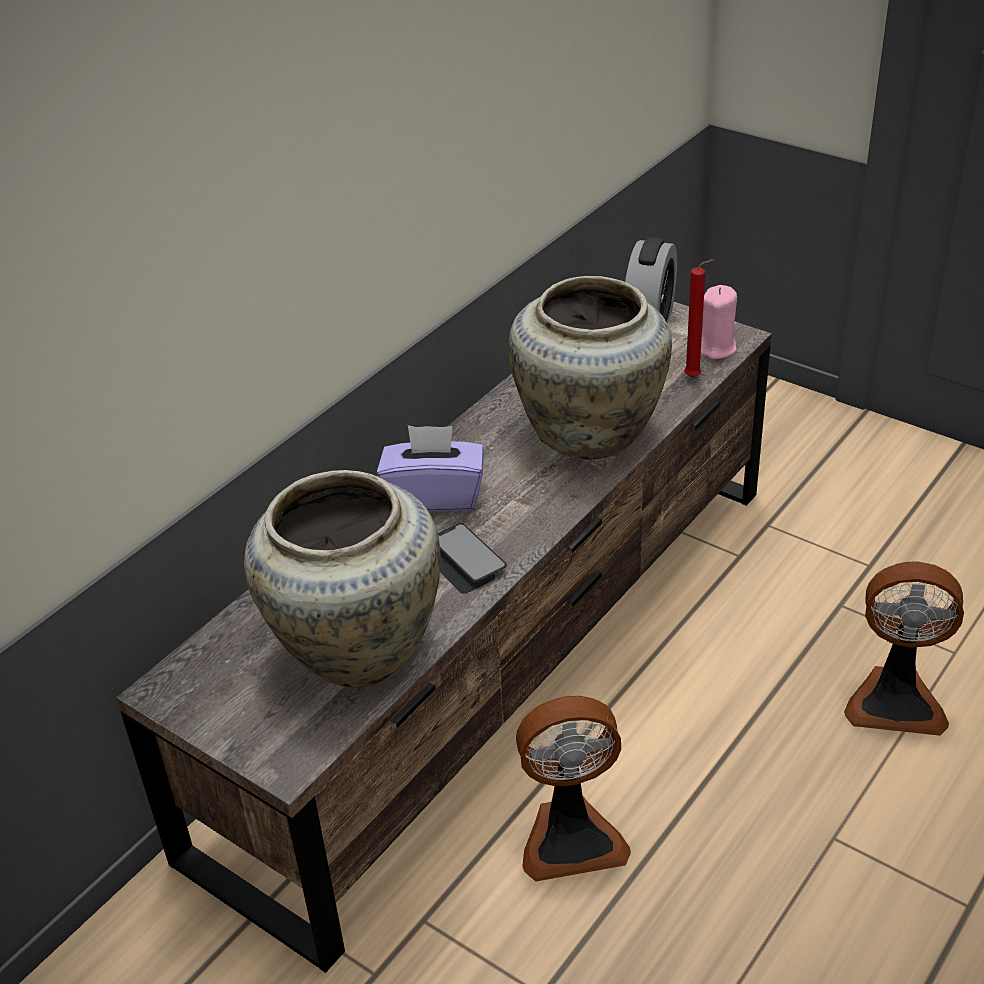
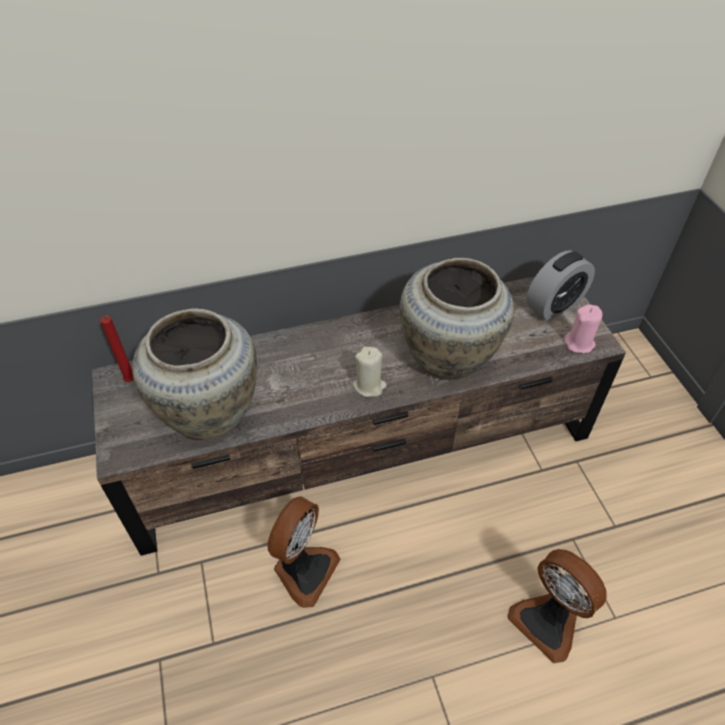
camera: 35 degrees right, 10 degrees up
purple tissue box [377,425,484,511] -> none
phone [438,523,507,593] -> none
fan [516,696,631,882] -> fan turned 90 degrees counterclockwise [267,497,341,608]
red candle [684,259,714,377] -> red candle moved to [100,315,134,382]
none -> beige candle [353,347,387,397]

